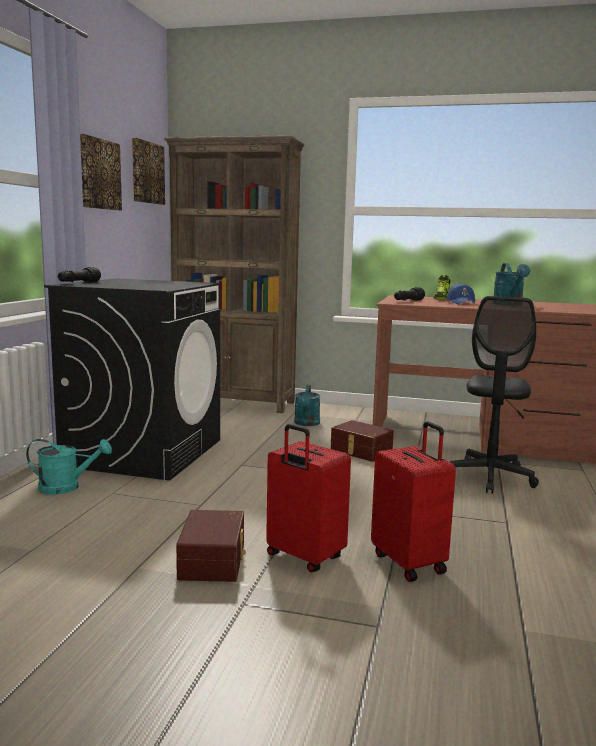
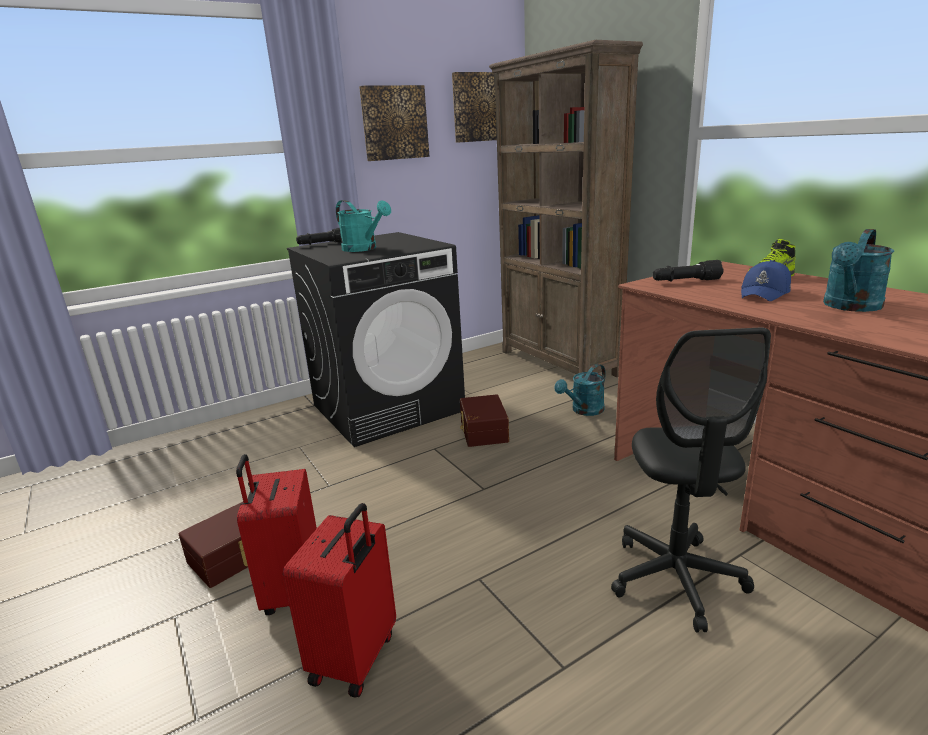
camera: 45 degrees right, 10 degrees up
turquoise watering can [26,439,112,495] -> turquoise watering can moved to [336,200,391,252]
brown storage box [331,420,394,462] -> brown storage box moved to [460,394,509,447]
black office chair [450,296,539,494] -> black office chair turned 60 degrees counterclockwise [611,328,771,633]

